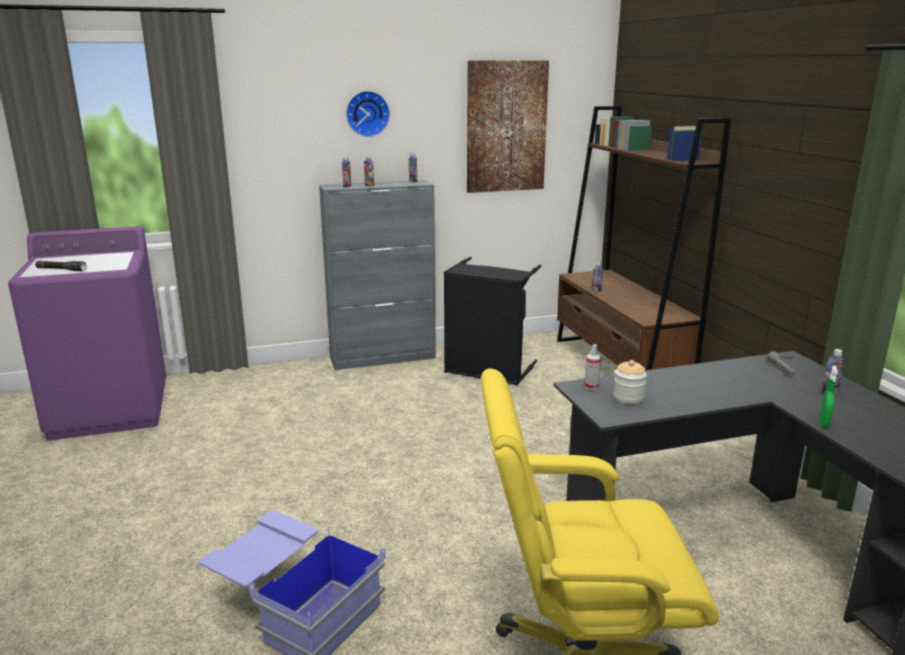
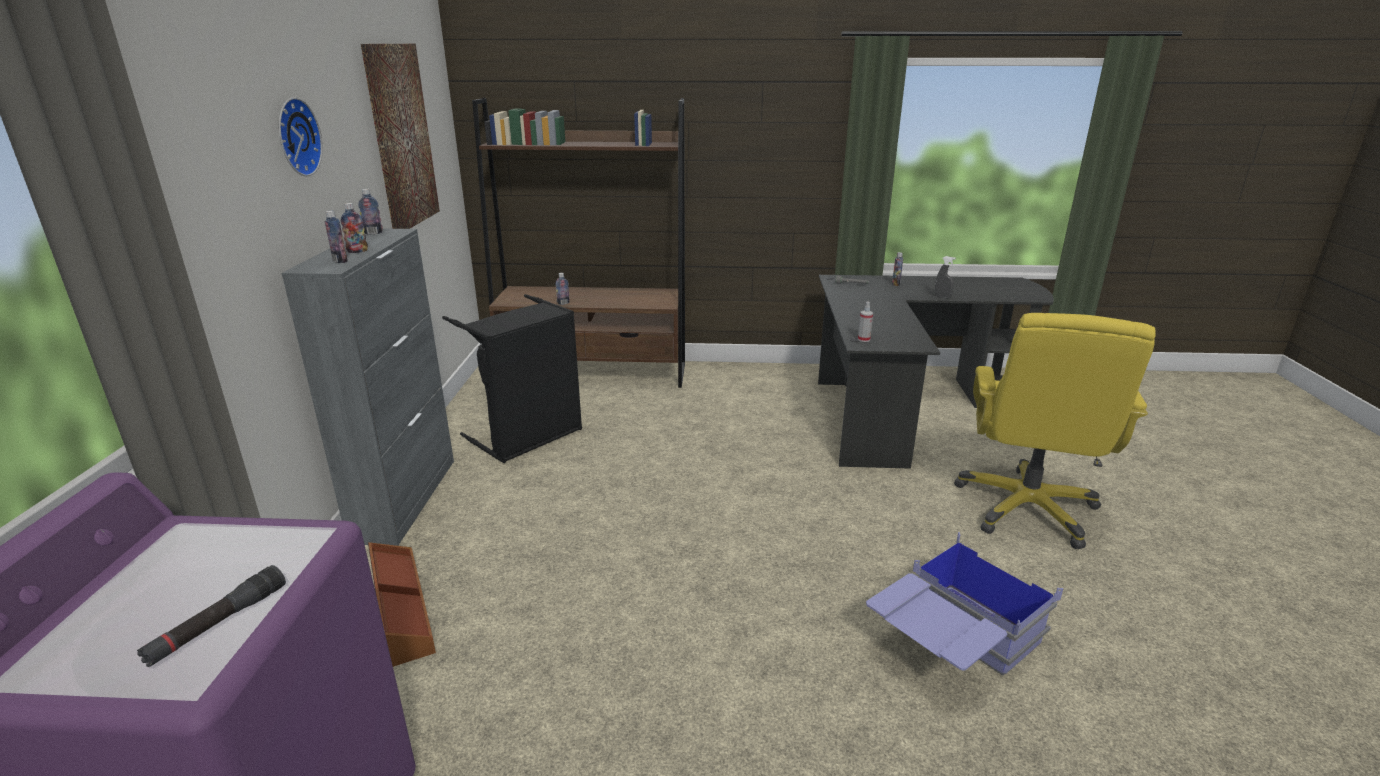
camera: 70 degrees left, 5 degrees up
jar [613,360,647,404] -> none
green spray bottle [819,366,838,428] -> grey spray bottle [935,256,956,298]
none -> brown storage box [368,542,436,667]

